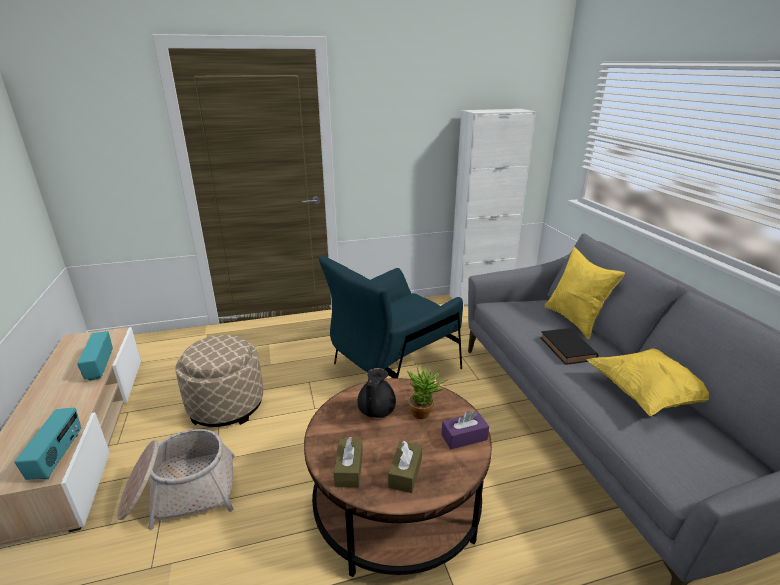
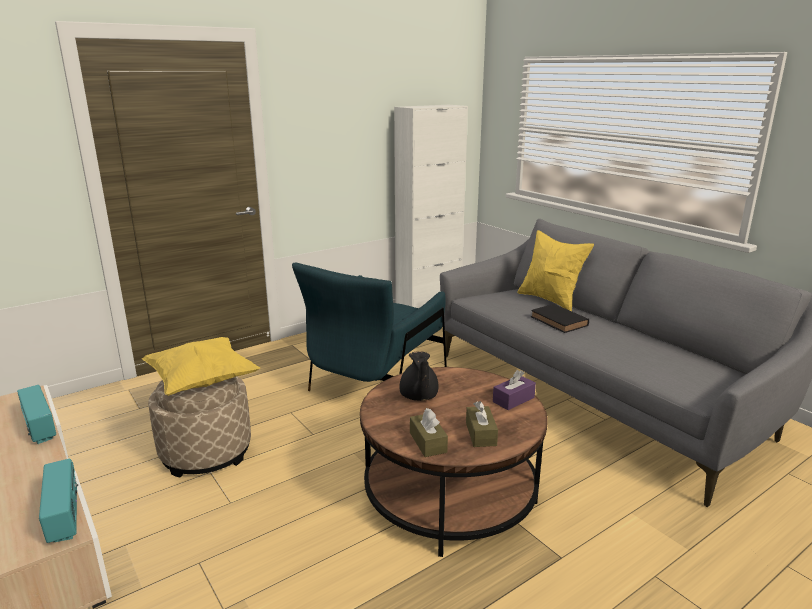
camera: 20 degrees left, 5 degrees down
basket [117,429,235,530] -> none
potted plant [407,363,449,419] -> none
yellow pillow [587,348,709,416] -> yellow pillow moved to [142,337,260,396]

